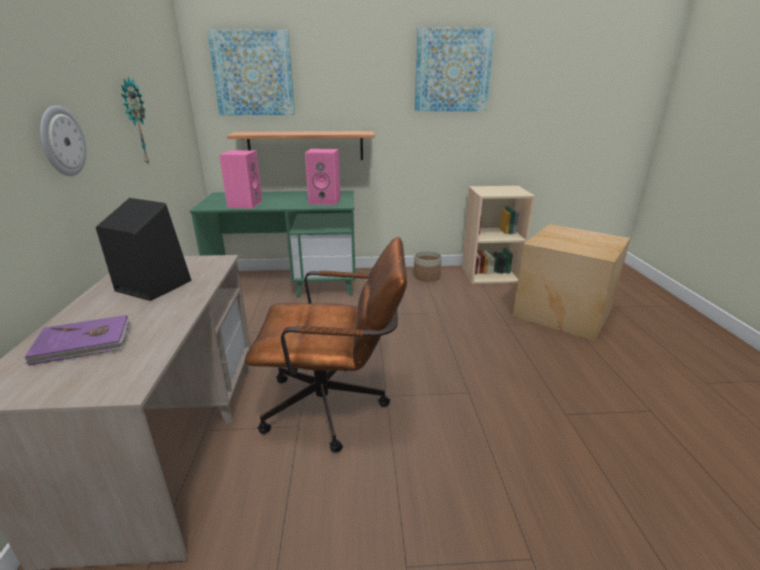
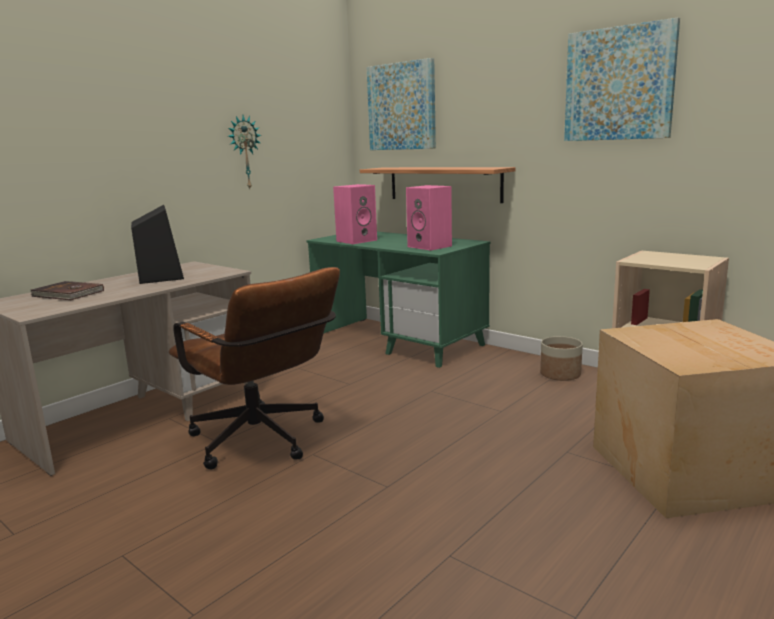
camera: 45 degrees right, 10 degrees down
purple book [25,315,131,366] -> brown book [30,281,104,300]
wall clock [40,105,86,176] -> none

